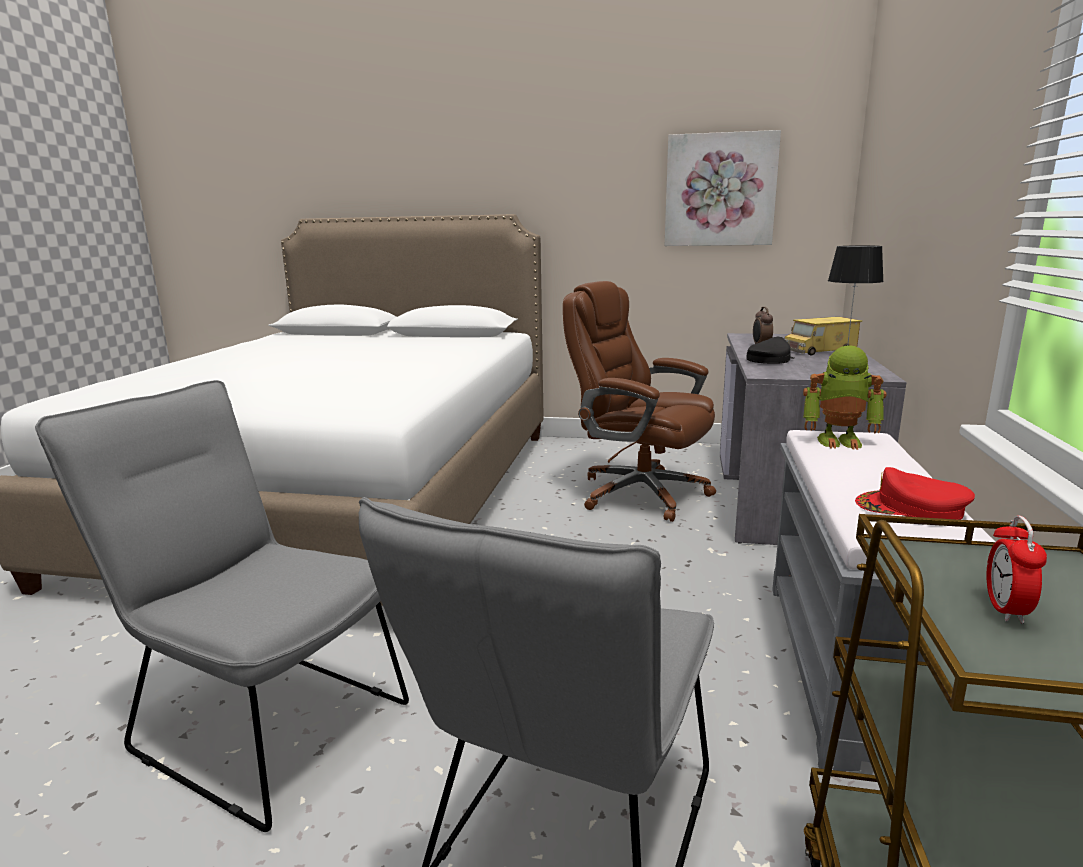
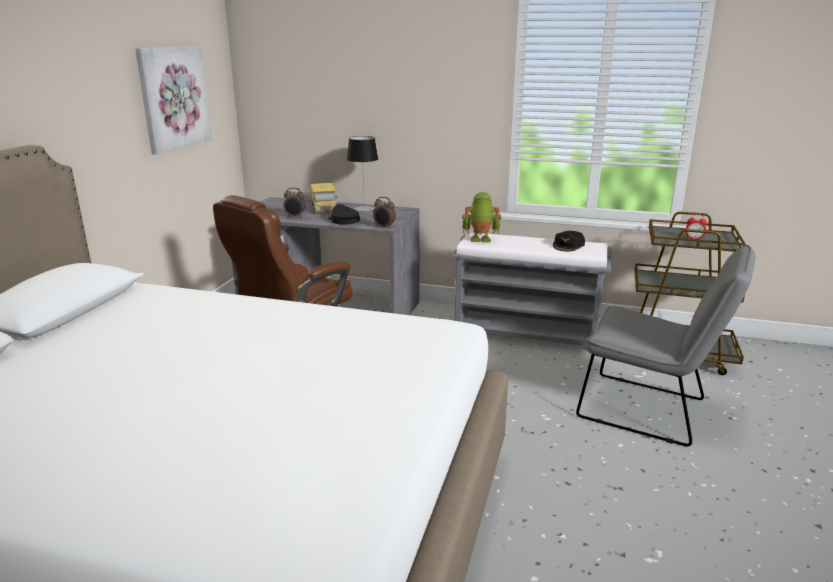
camera: 85 degrees left, 5 degrees up
grey chair [35,380,409,832] -> none
toy robot [803,345,886,450] -> toy robot turned 105 degrees counterclockwise [462,192,501,242]
red cap [855,467,975,520] -> black cap [553,231,585,251]
none -> alarm clock [373,197,396,229]

